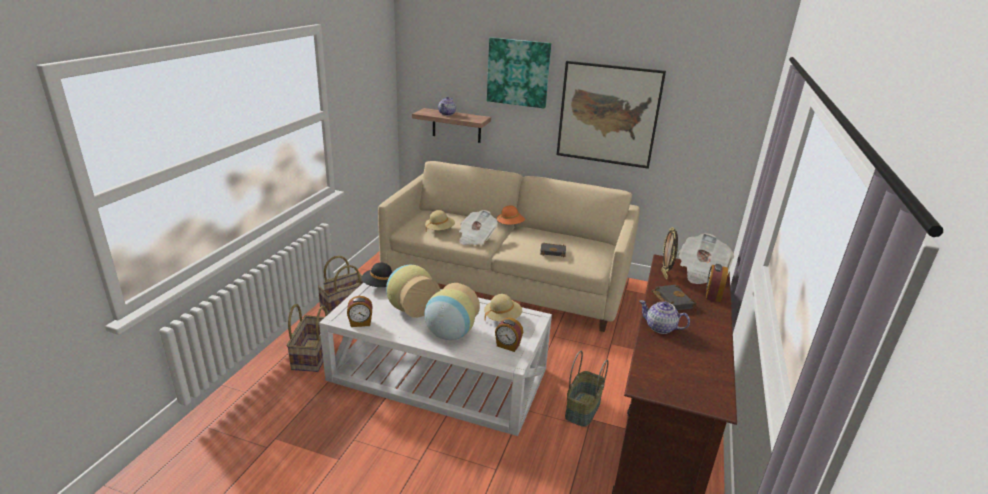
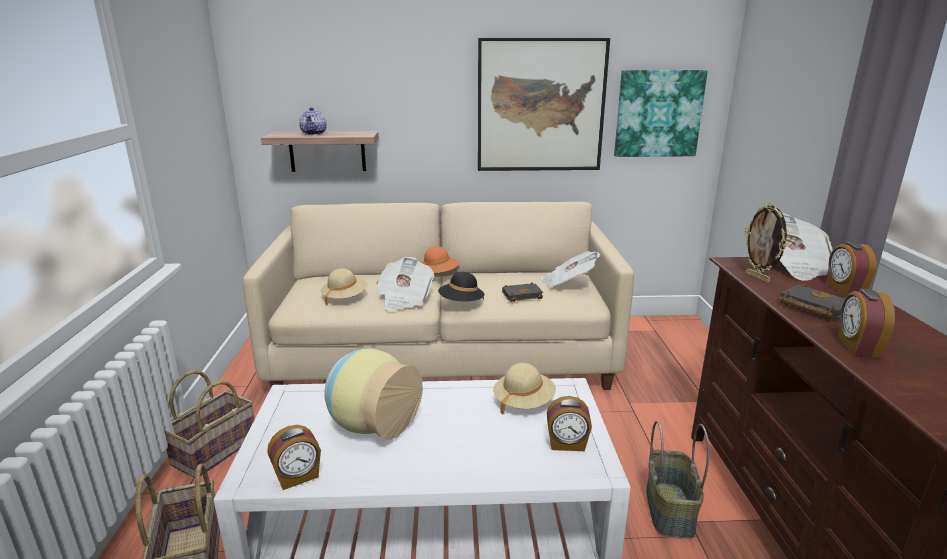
camera: 20 degrees left, 5 degrees down
black hat [362,263,392,287] -> black hat moved to [438,272,484,301]
vase [425,283,480,340] -> none
picture [487,37,551,108] -> picture moved to [614,70,708,157]
teapot [639,300,690,334] -> alarm clock [838,289,895,358]
none -> newspaper [539,251,600,288]

